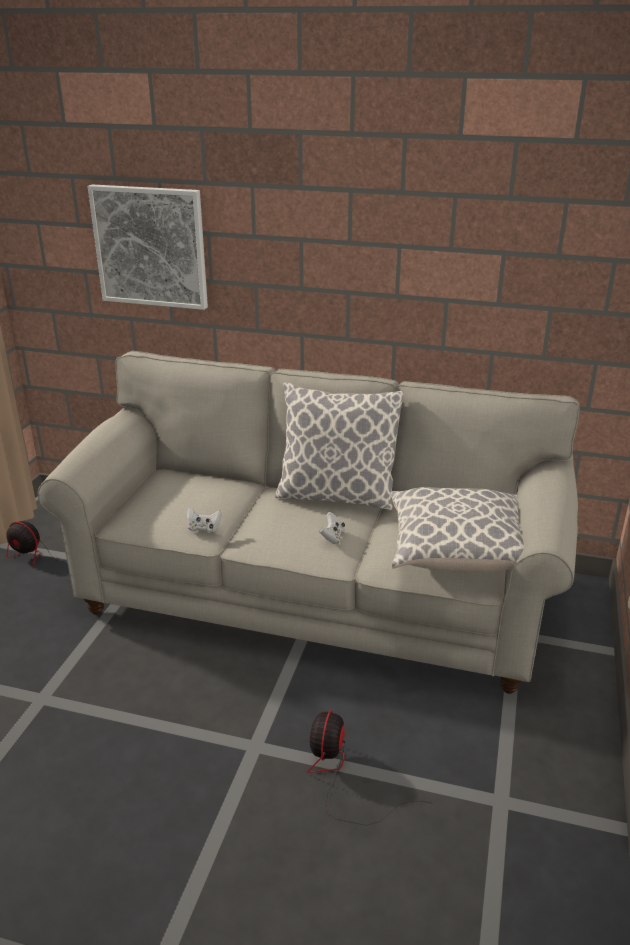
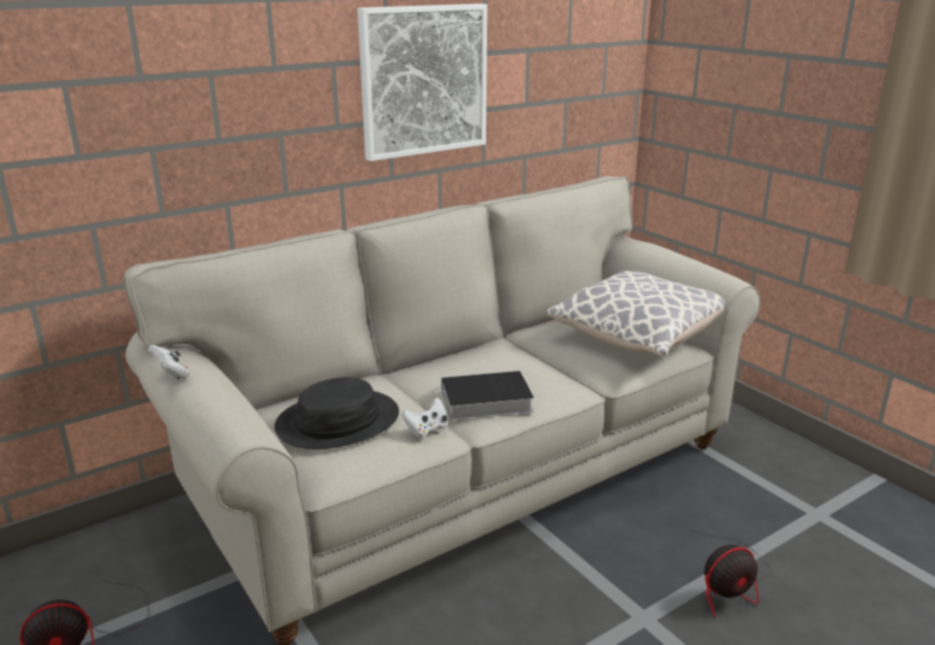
camera: 50 degrees left, 5 degrees down
picture [88,184,208,310] -> picture moved to [357,4,487,161]
pillow [275,382,404,510] -> none
fan [307,710,431,825] -> fan turned 75 degrees counterclockwise [686,526,772,618]
white game controller [319,512,345,544] -> white game controller moved to [148,345,190,380]
none -> black hat [274,377,399,449]
none -> book [427,370,534,420]

